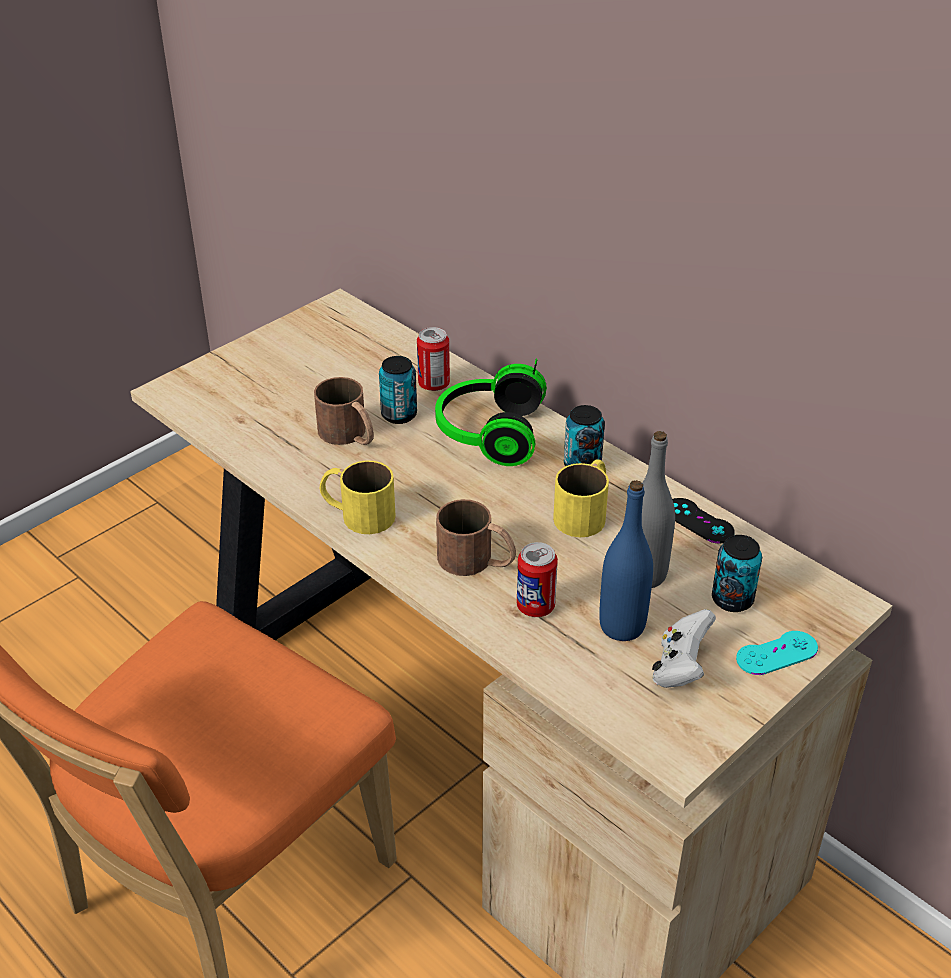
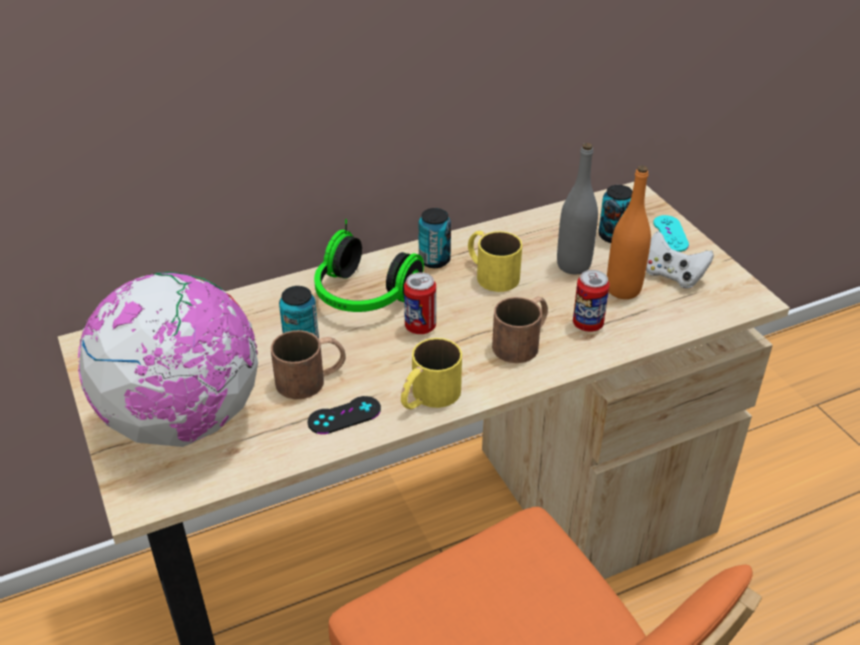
camera: 70 degrees left, 0 degrees up
can [417,327,450,391] -> can moved to [404,272,436,334]
blue bottle [599,480,653,641] -> orange bottle [607,165,651,299]
black game controller [672,498,735,544] -> black game controller moved to [308,396,381,434]
none -> globe [78,272,258,447]

